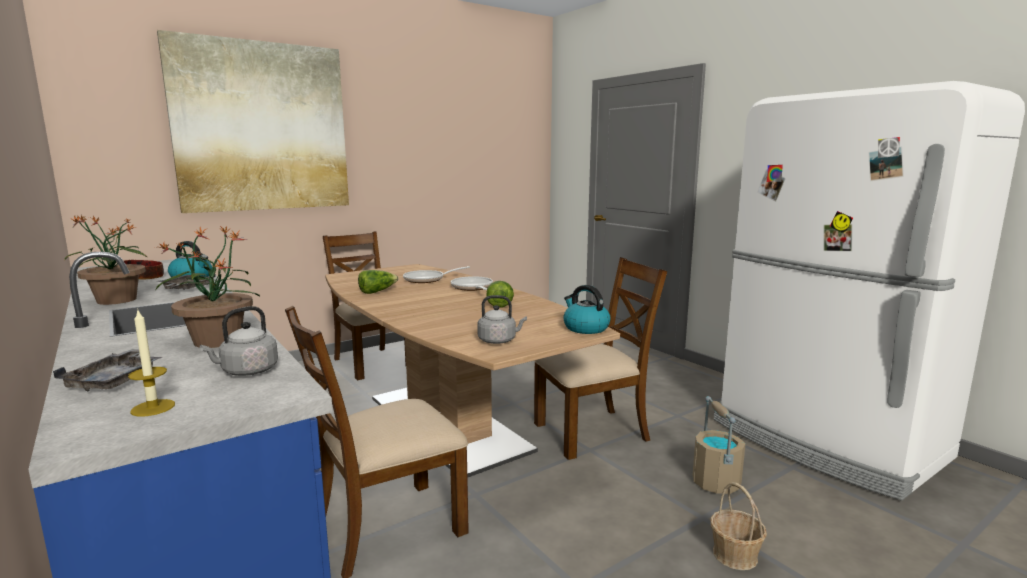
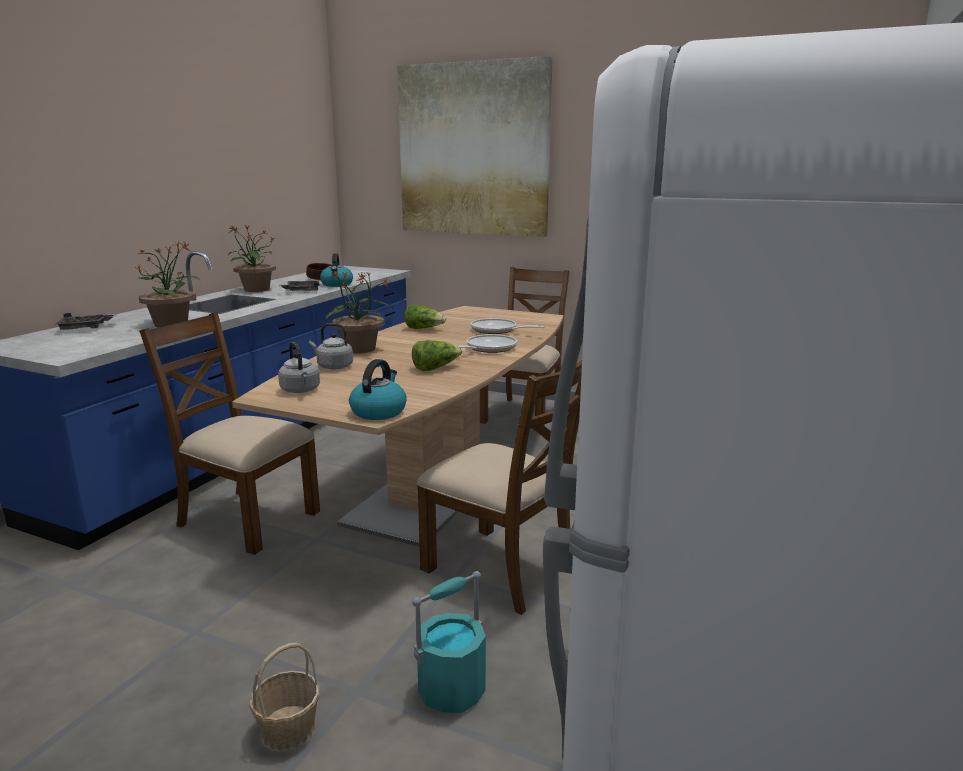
camera: 60 degrees right, 5 degrees up
candle [128,308,175,417] -> none
grey kettle [200,306,278,376] -> grey kettle moved to [309,323,353,369]
beige bucket [693,396,746,494] -> turquoise bucket [412,571,486,713]
none -> potted plant [326,271,393,353]

